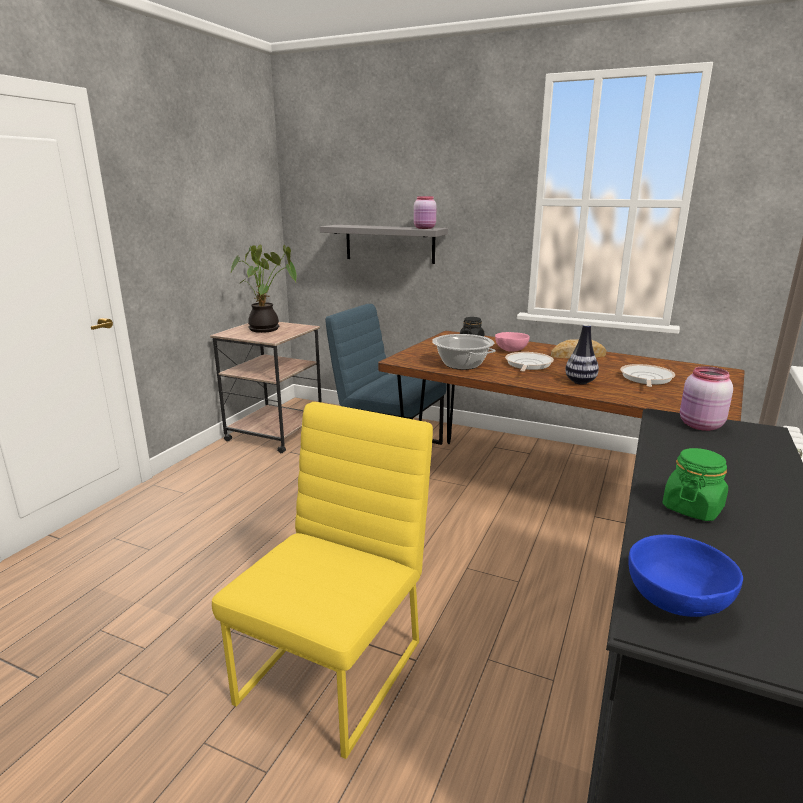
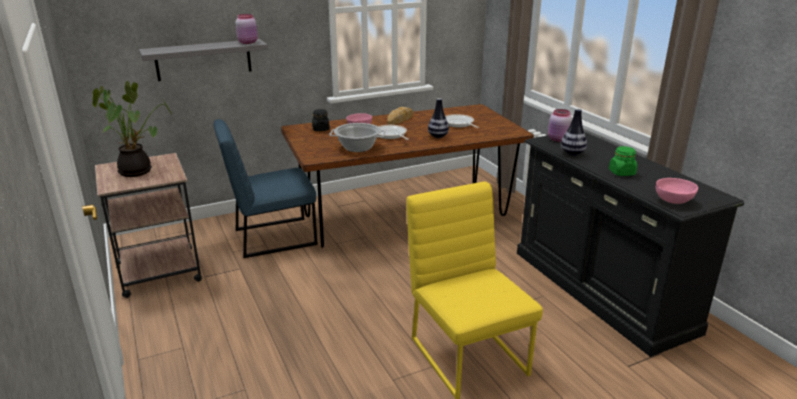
camera: 50 degrees left, 5 degrees up
blue bowl [628,535,743,617] -> pink bowl [656,178,698,204]
none -> vase [561,108,587,156]

